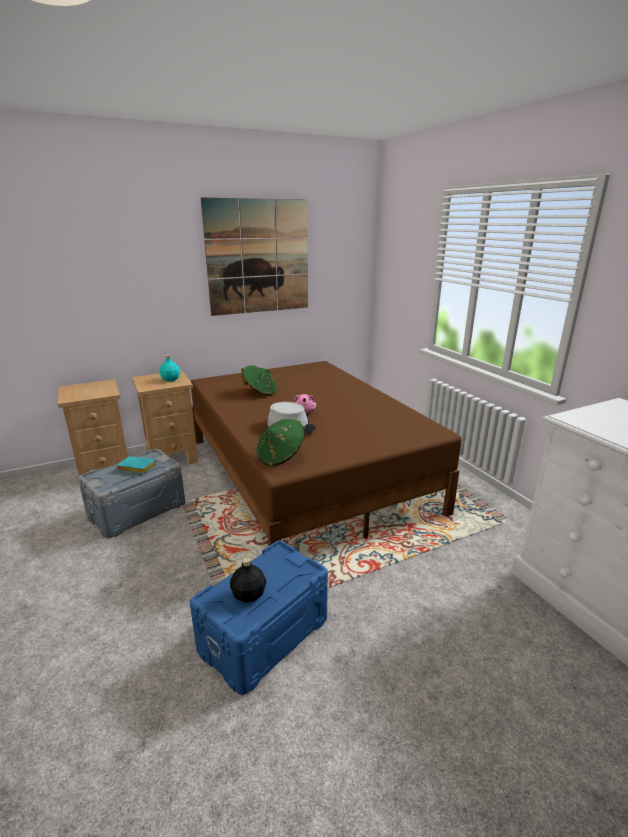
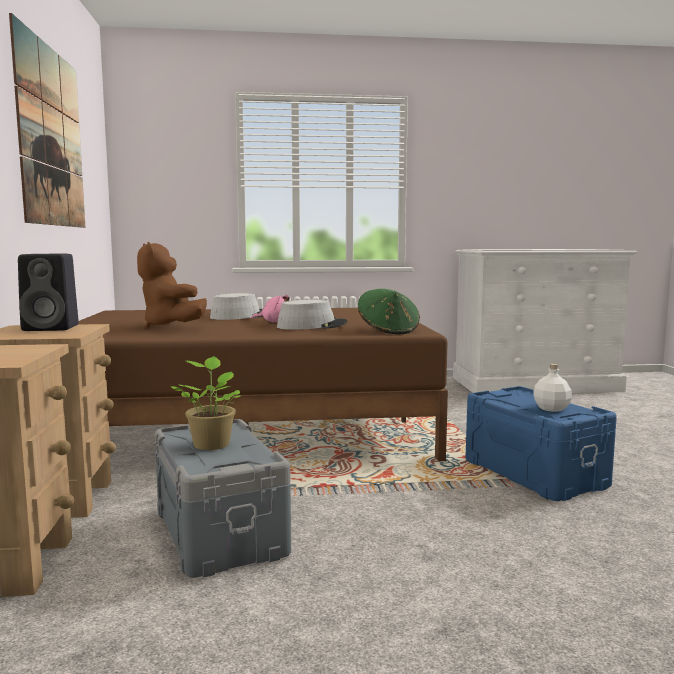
camera: 70 degrees left, 15 degrees down
turquoise book [116,456,157,474] -> potted plant [171,356,242,450]
turquoise bottle [159,355,180,381] -> black speaker [18,254,79,331]
black bottle [230,558,266,603] -> white bottle [533,364,572,412]
green hat [241,365,277,395] -> brown plush toy [137,242,207,329]
none -> grey hat [210,293,263,320]

